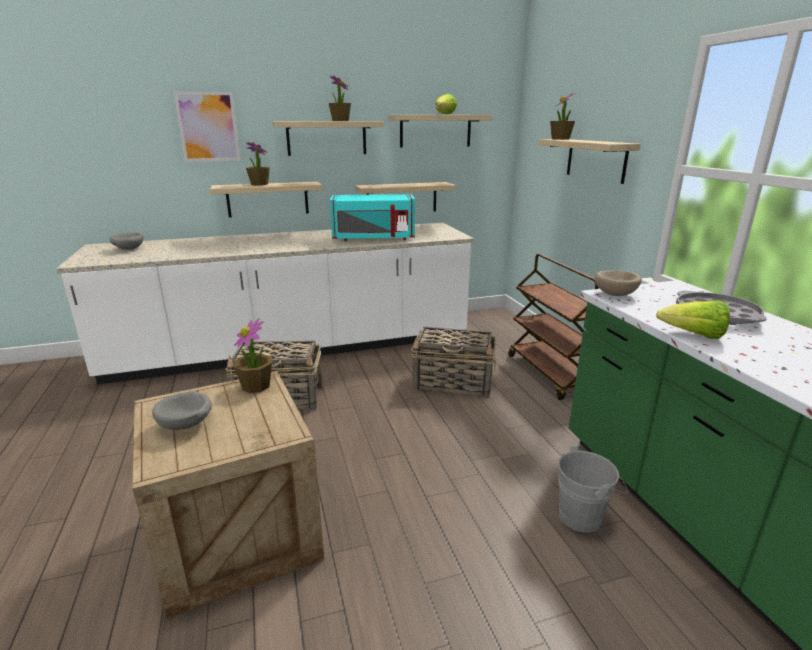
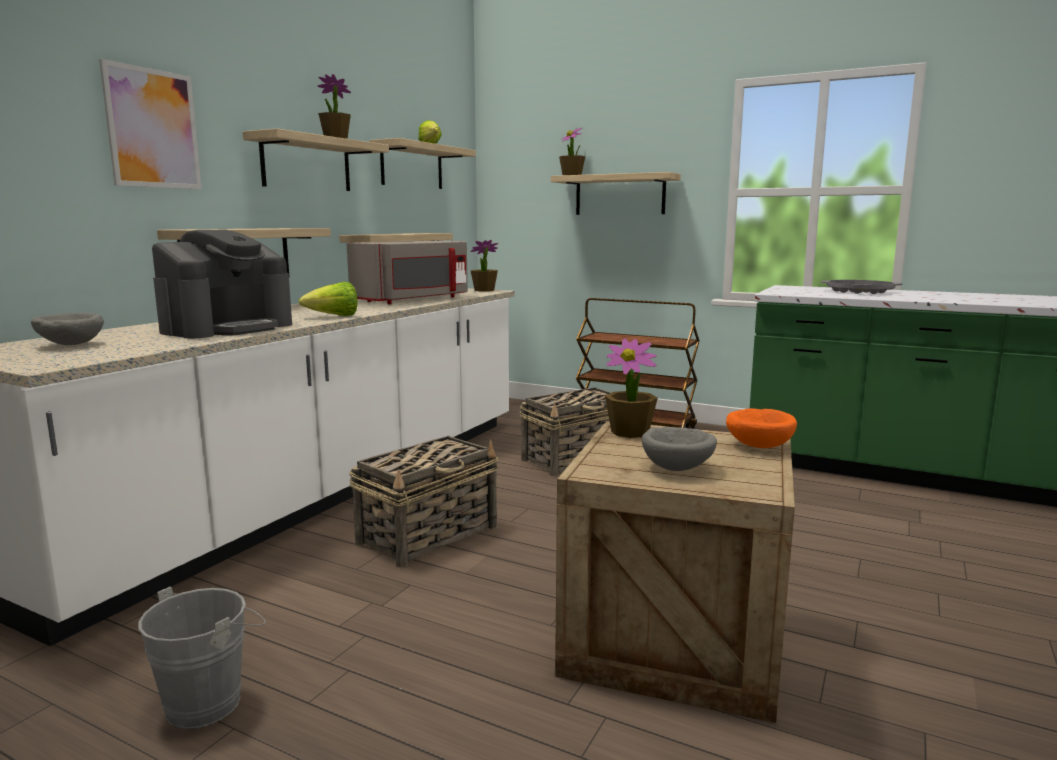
camera: 45 degrees left, 10 degrees down
potted plant [246,142,270,186] -> potted plant moved to [471,240,498,292]
turquoise microwave [330,194,415,241] -> grey microwave [347,241,468,304]
grey bucket [558,445,628,532] -> grey bucket moved to [138,587,266,729]
beige bowl [594,270,642,296] -> none
lettuce [656,300,730,339] -> lettuce moved to [299,282,358,316]
none -> coffee machine [152,230,292,338]
none -> orange bowl [726,408,797,448]

